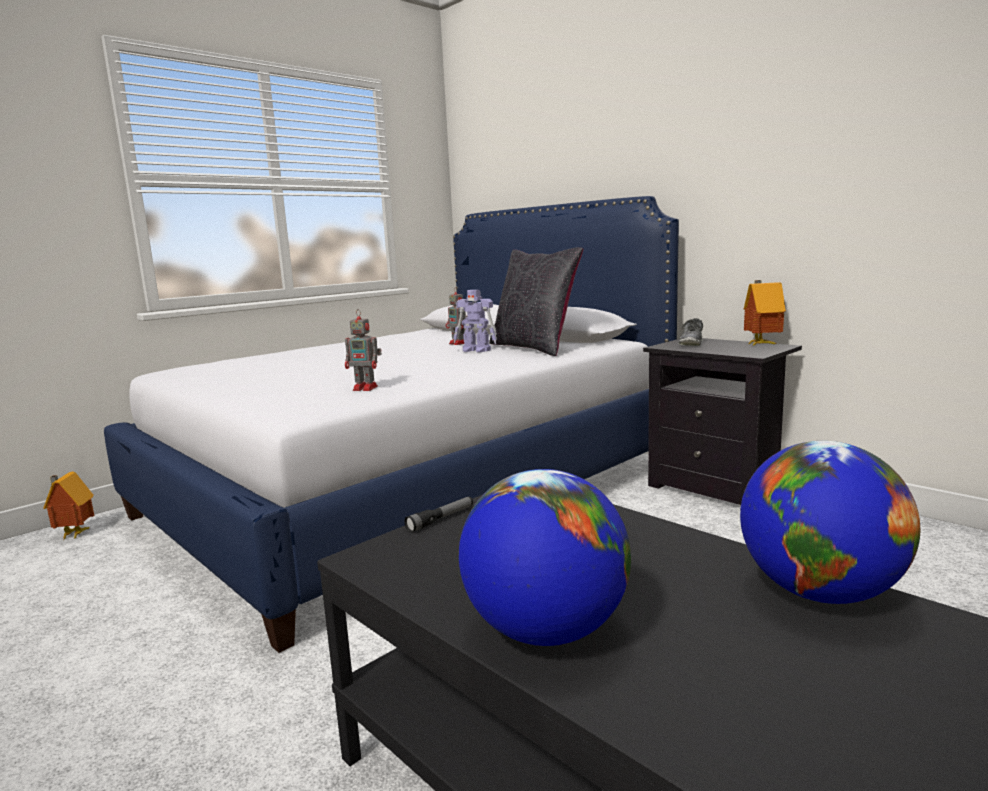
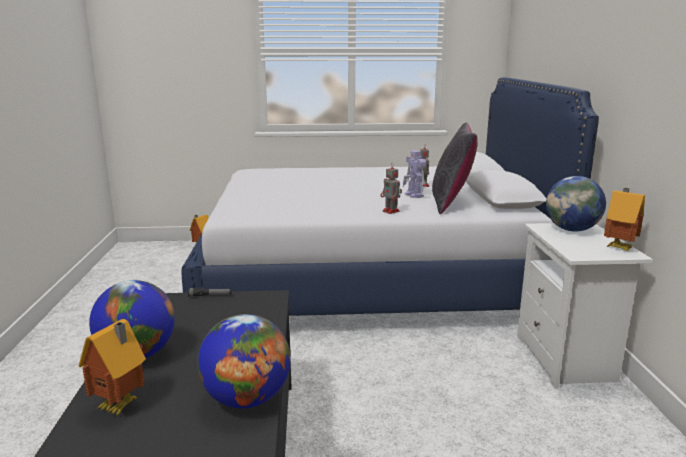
camera: 40 degrees right, 5 degrees up
toy robot [345,309,382,391] -> toy robot moved to [380,164,402,214]
black nightstand [643,338,802,509] -> white nightstand [517,223,653,389]
shoe [678,318,703,346] -> globe [546,176,606,231]
none -> toy house [78,319,146,415]

